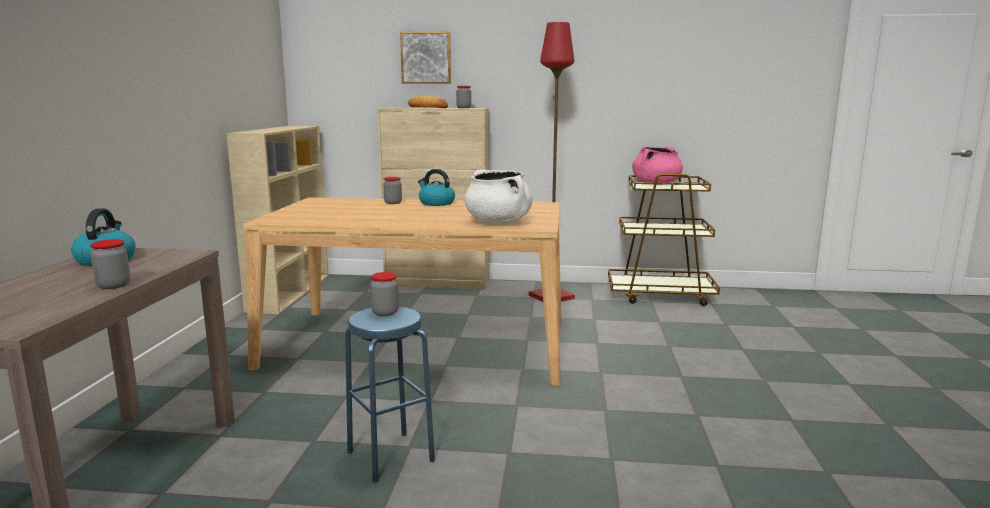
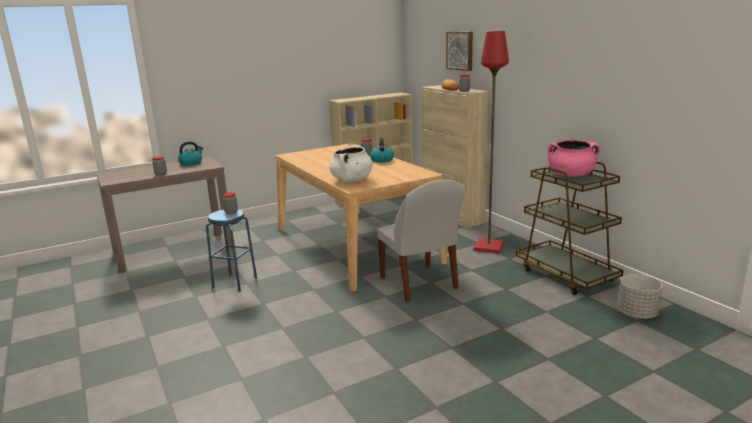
camera: 55 degrees right, 5 degrees up
none -> white chair [377,180,465,302]
none -> grey planter [617,274,662,319]

